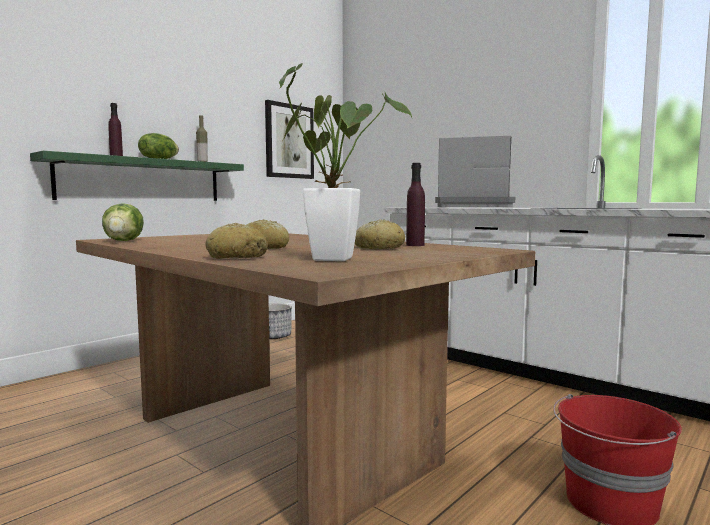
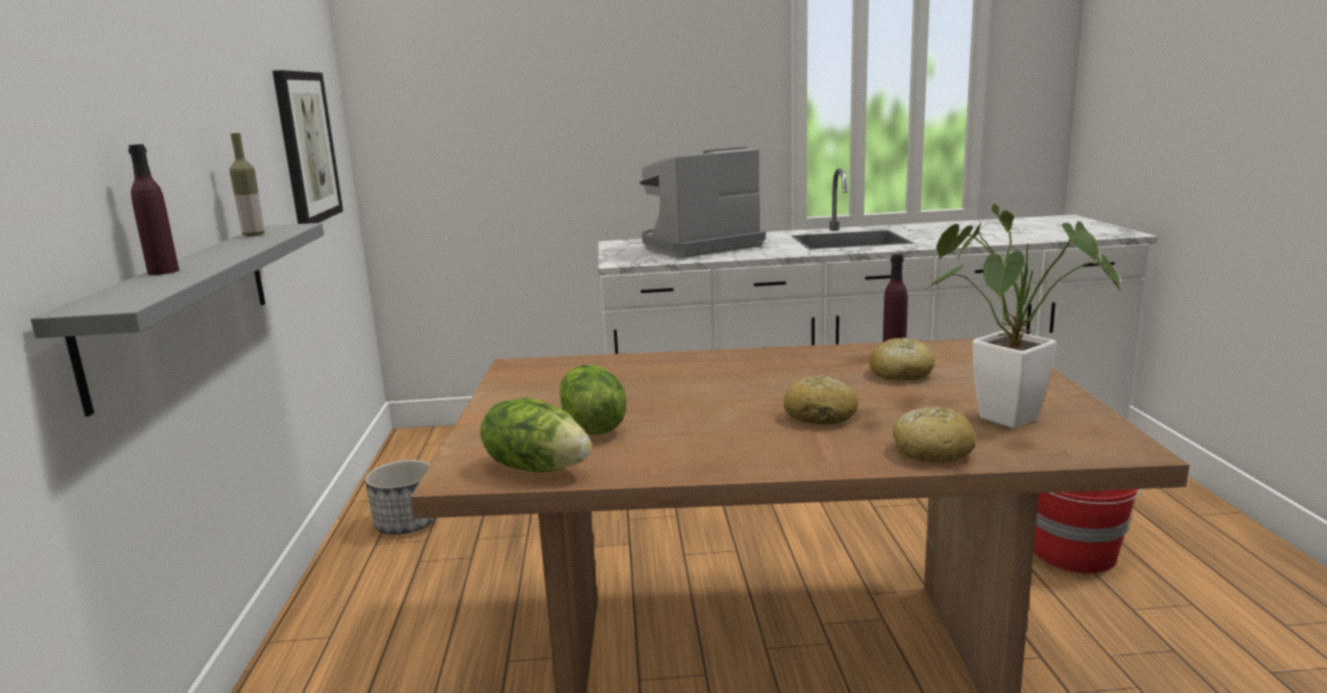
camera: 45 degrees left, 10 degrees up
green shelf [30,151,244,201] -> grey shelf [31,223,324,417]
lettuce [138,133,179,159] -> lettuce moved to [560,364,626,435]

